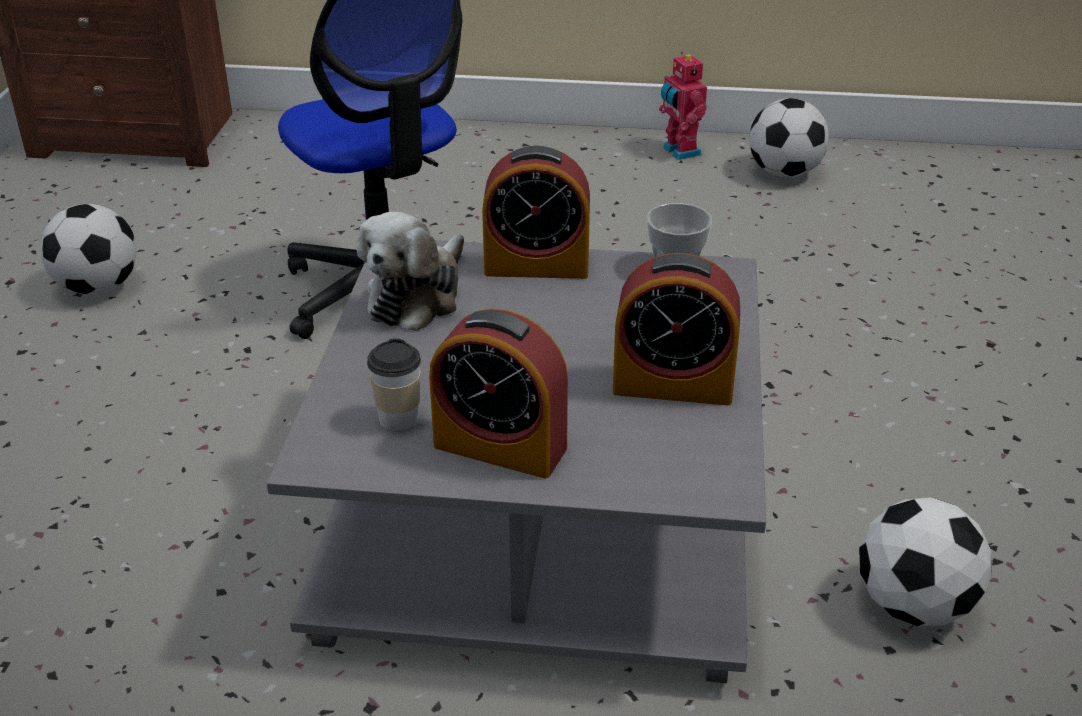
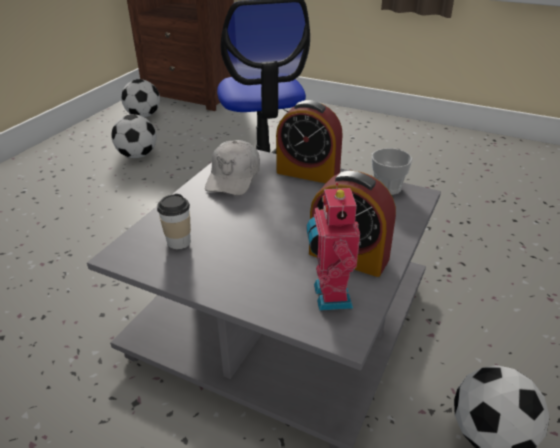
camera: 20 degrees right, 0 degrees up
plush toy [357,212,464,331] -> white cap [205,140,260,195]
alarm clock [429,309,568,478] -> none
toy robot [659,52,707,160] -> toy robot moved to [307,183,360,311]
football [749,98,829,178] -> football moved to [121,79,160,117]

